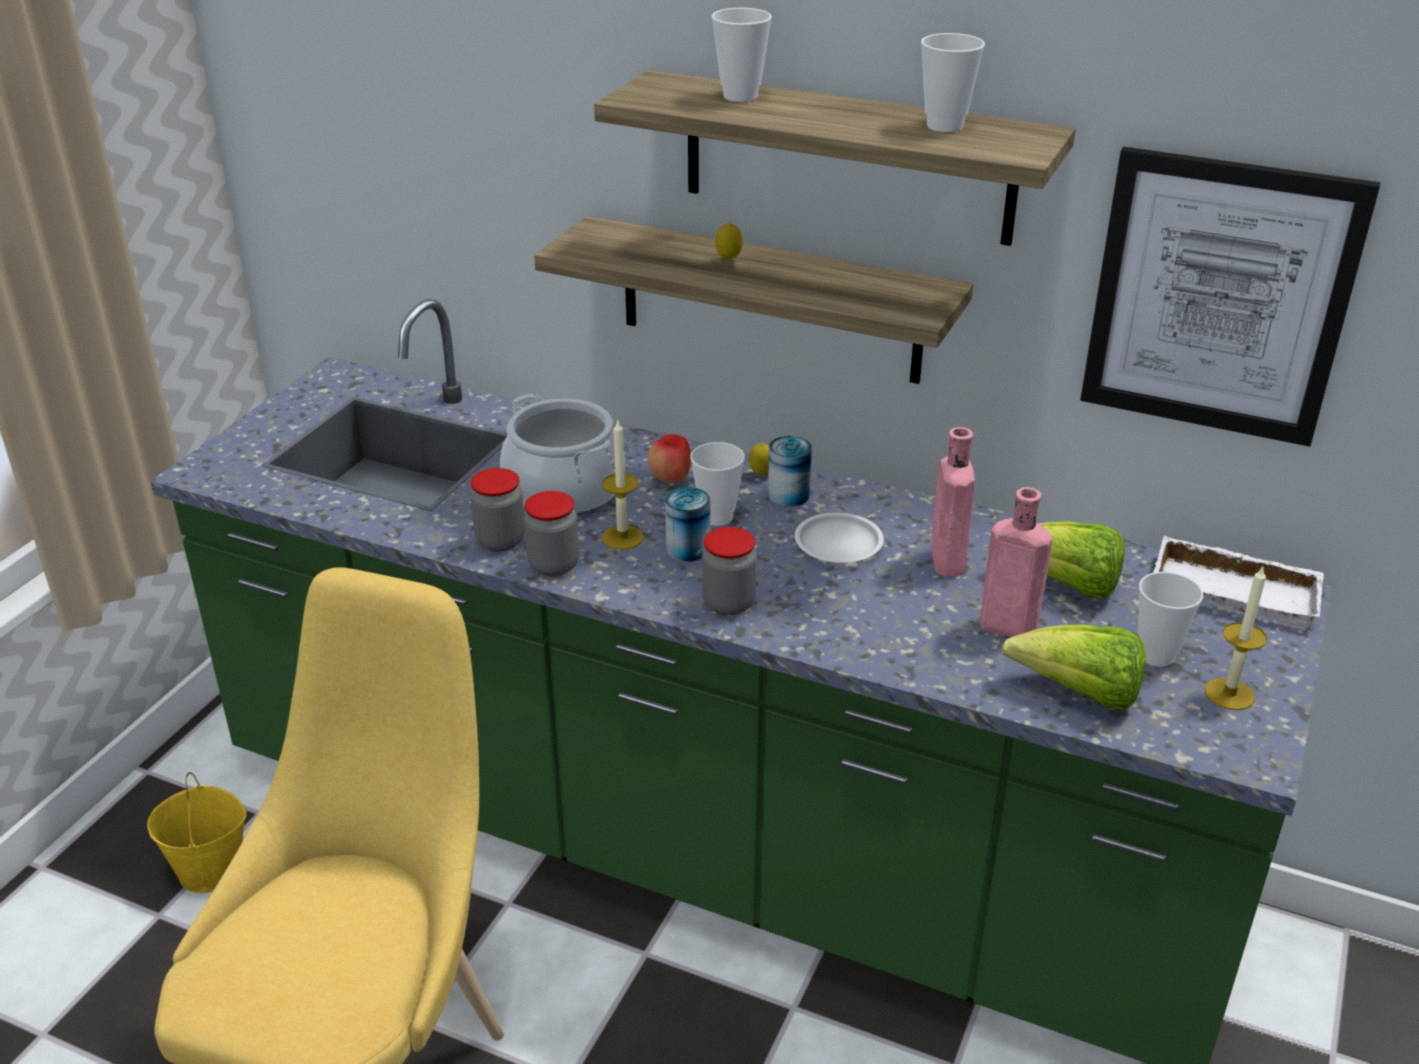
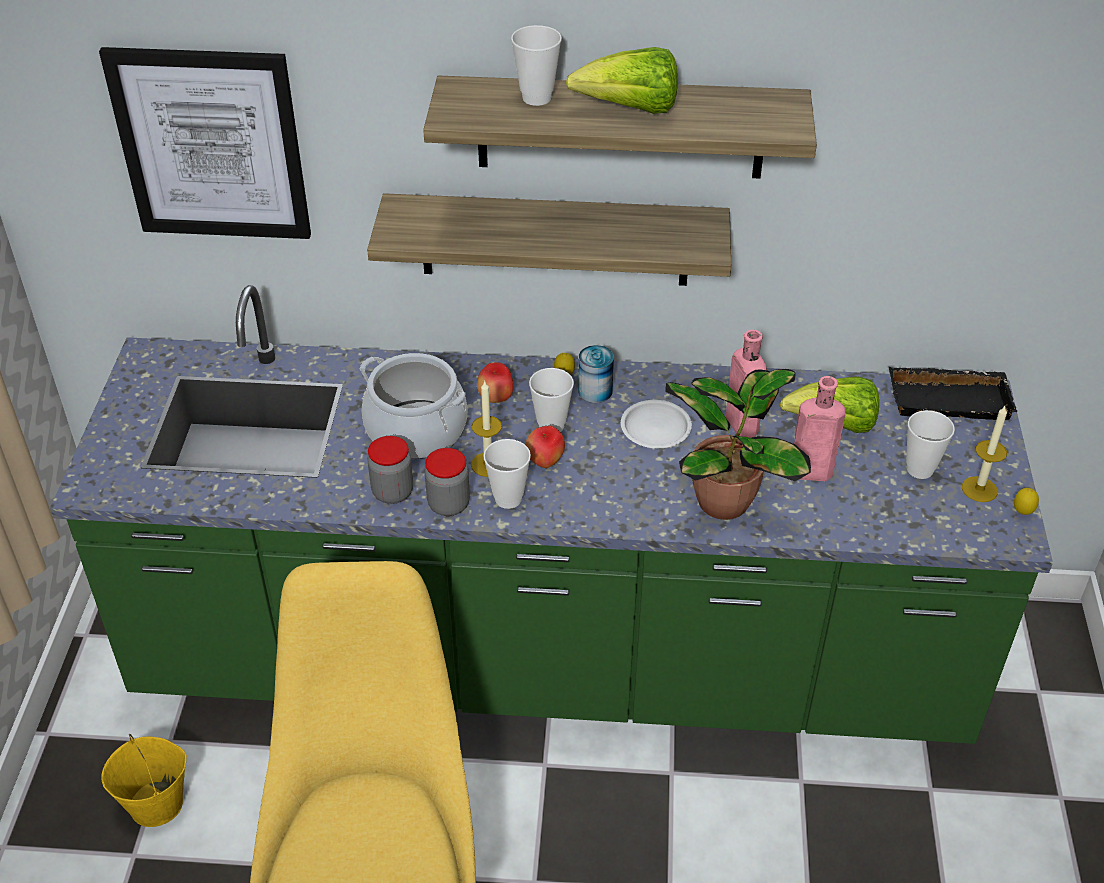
camera: 20 degrees left, 10 degrees up
can [665,487,711,562] -> apple [525,426,565,468]
jar [702,527,757,615] -> none
lemon [715,223,743,261] -> lemon moved to [1014,488,1039,515]
cup [921,33,985,132] -> cup moved to [483,439,531,509]
lettuce [1002,624,1146,710] -> lettuce moved to [566,47,678,114]
picture [1080,147,1380,447] -> picture moved to [99,47,311,239]
white tray [1153,536,1324,628] -> black tray [889,367,1017,420]
none -> potted plant [665,369,811,520]

